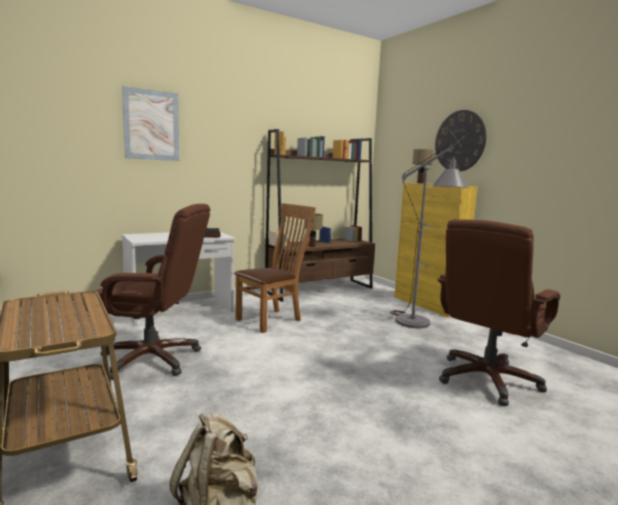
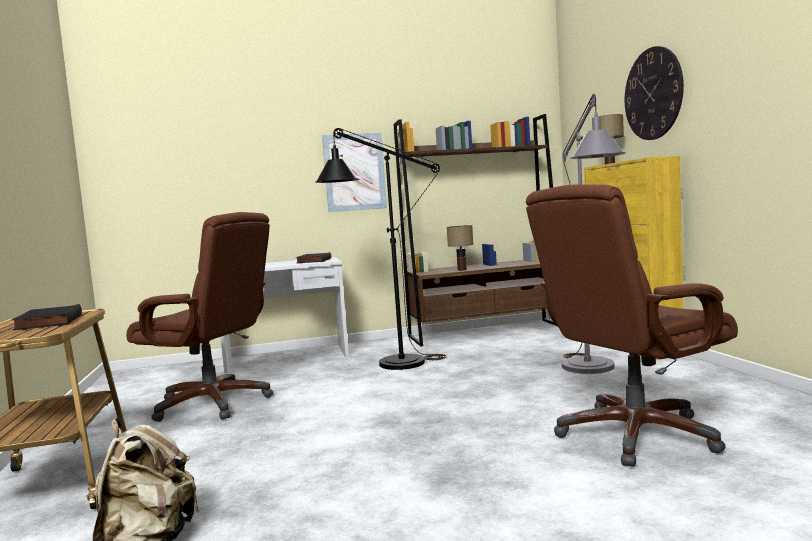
camera: 20 degrees right, 5 degrees down
picture [122,86,179,161] -> picture moved to [322,133,387,212]
brown chair [234,203,316,333] -> black floor lamp [315,128,447,370]
none -> black book [12,304,82,330]

